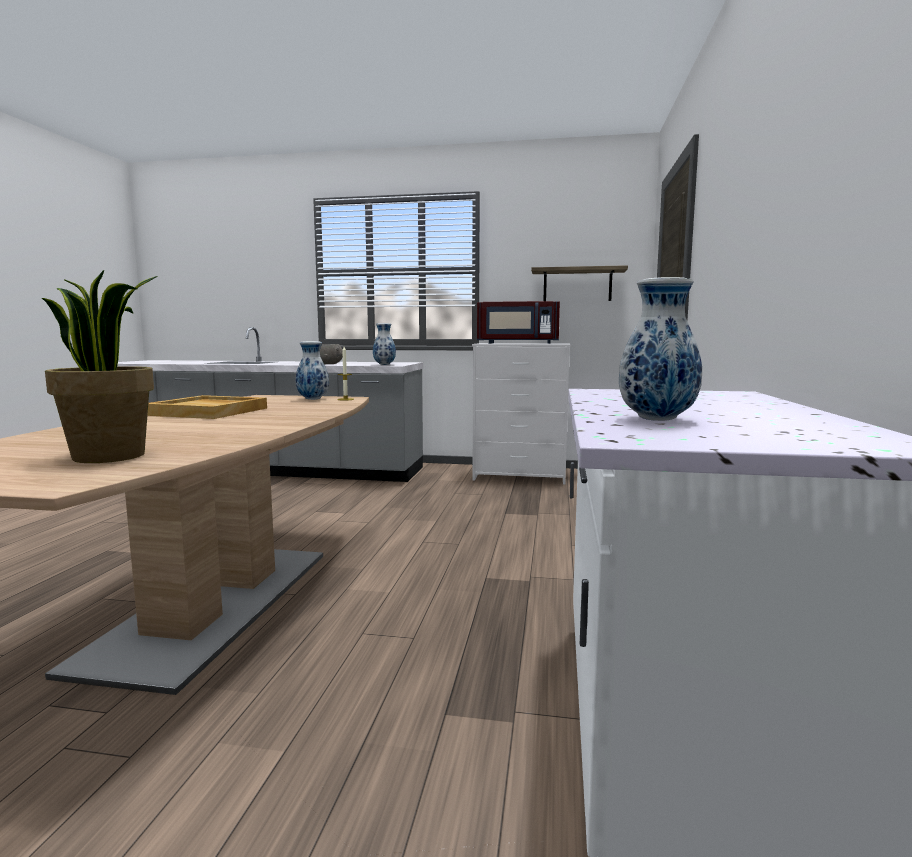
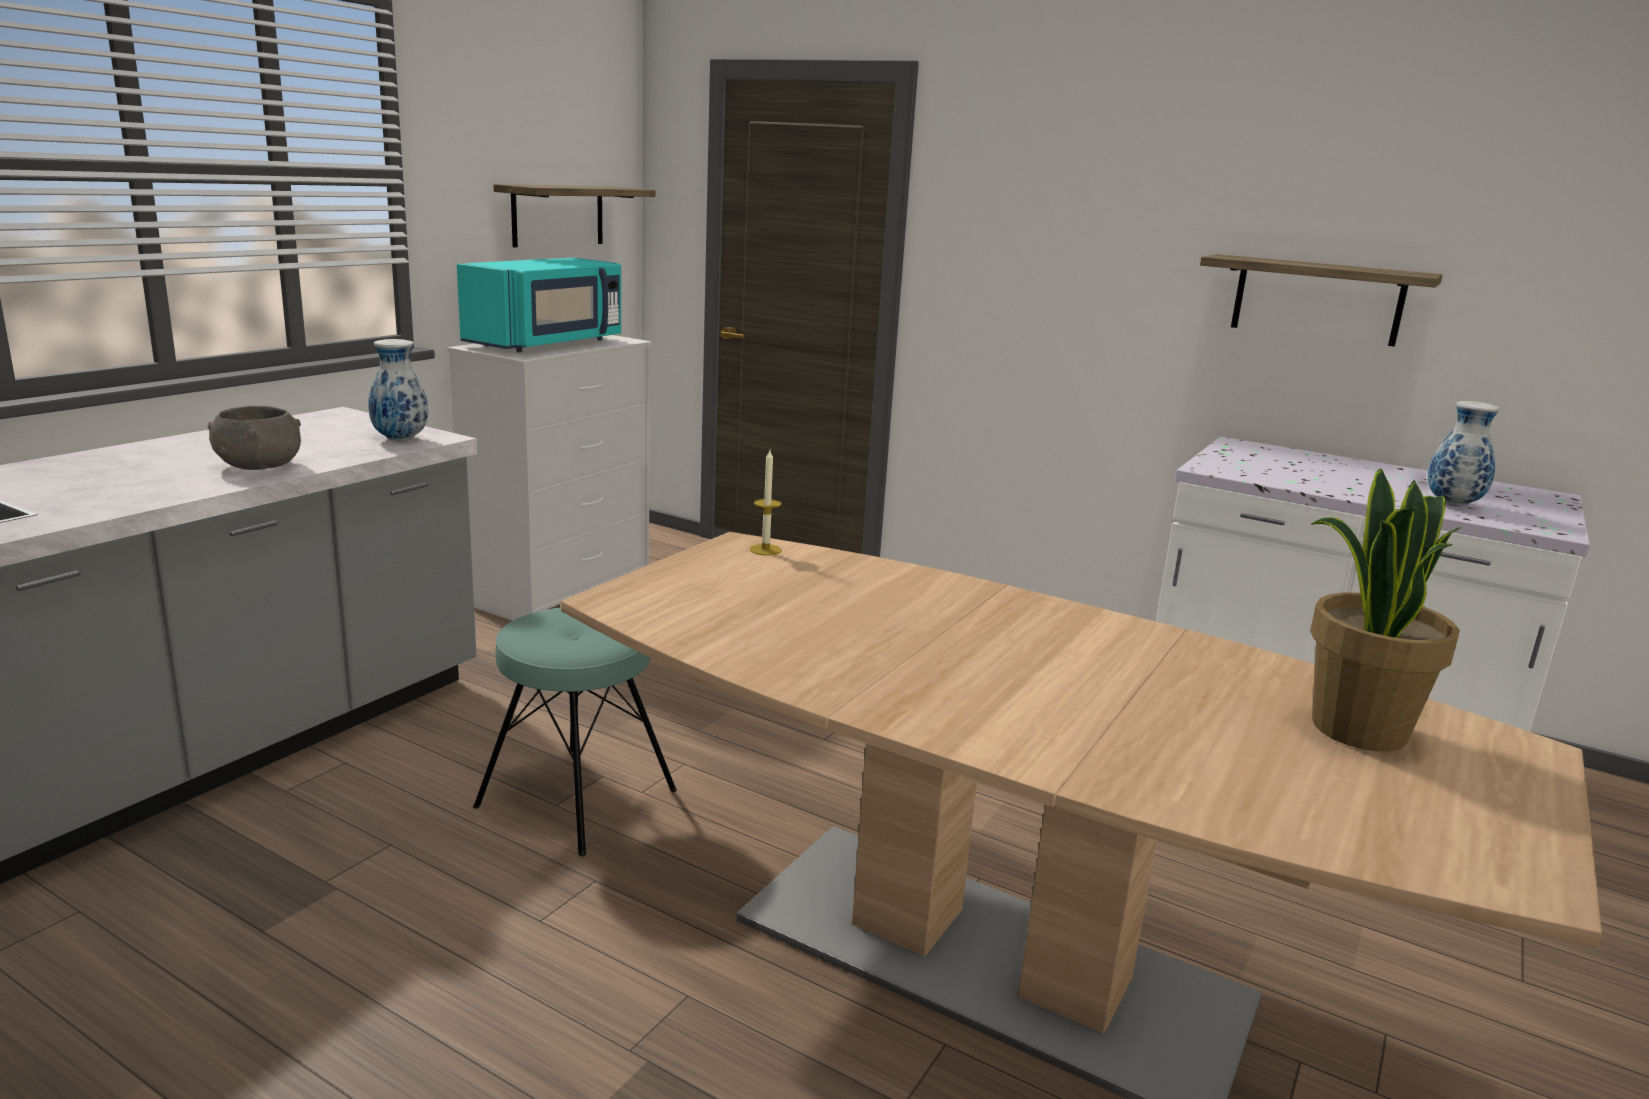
camera: 70 degrees left, 10 degrees up
beige tray [147,395,267,419] -> none
vase [296,341,329,400] -> none
red microwave [477,301,560,344] -> turquoise microwave [457,258,621,352]
none -> turquoise stool [473,608,677,856]
none -> shelf [1200,254,1443,347]

